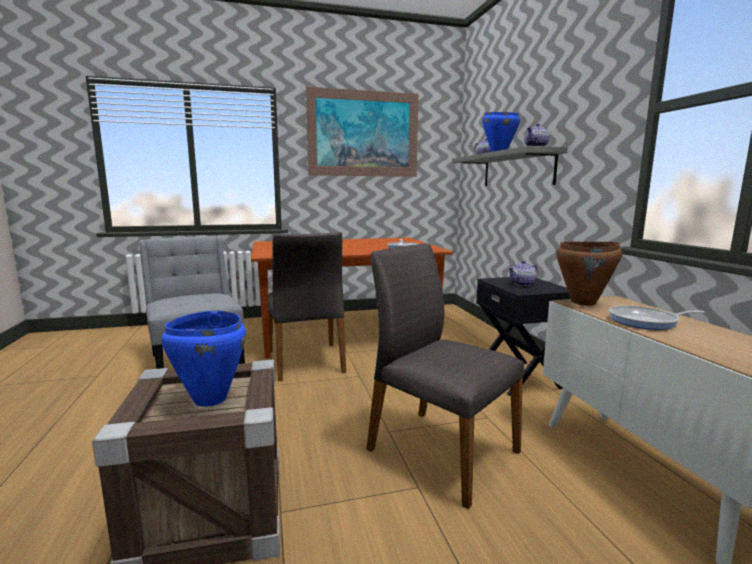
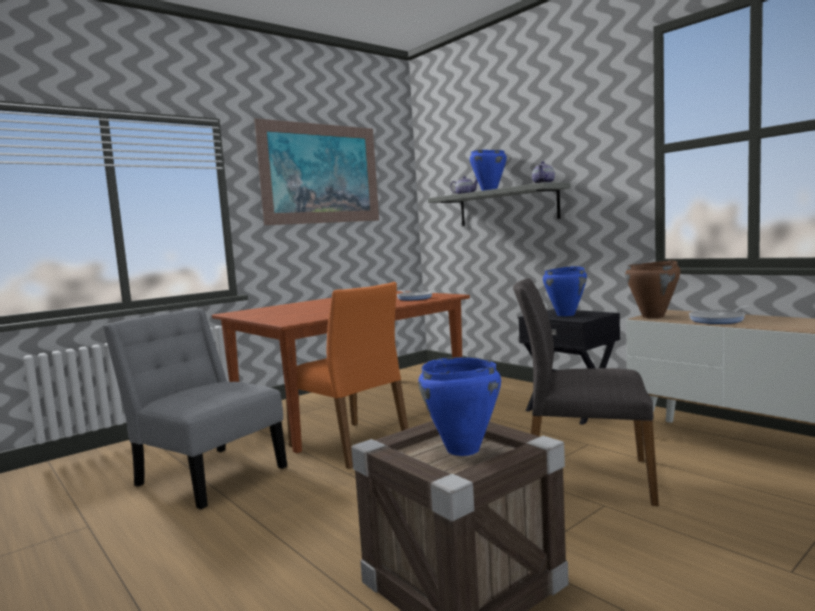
camera: 25 degrees left, 5 degrees down
grey chair [268,232,346,382] -> orange chair [286,282,408,469]
teapot [508,261,538,286] -> blue cooking pot [543,266,587,316]

